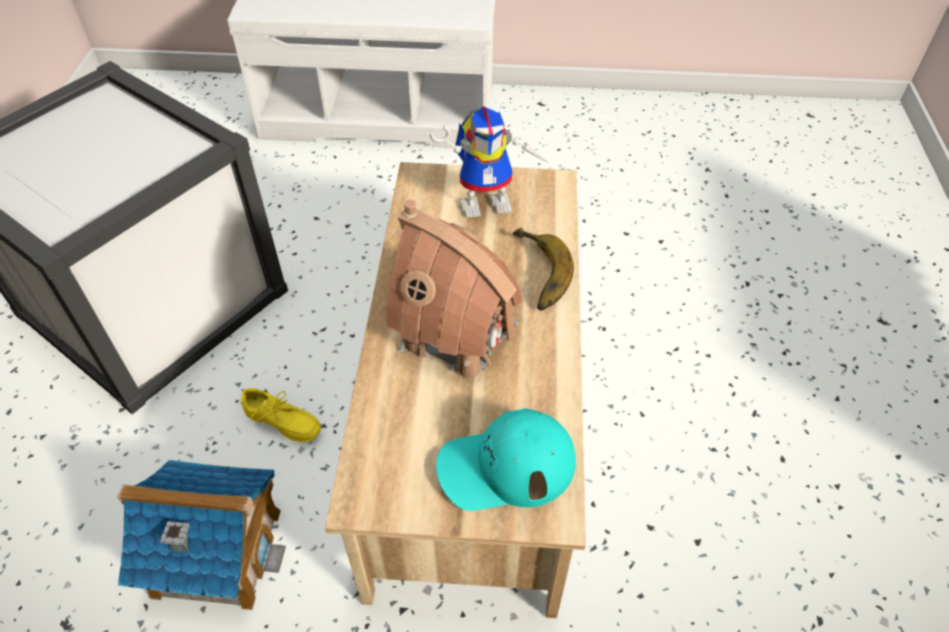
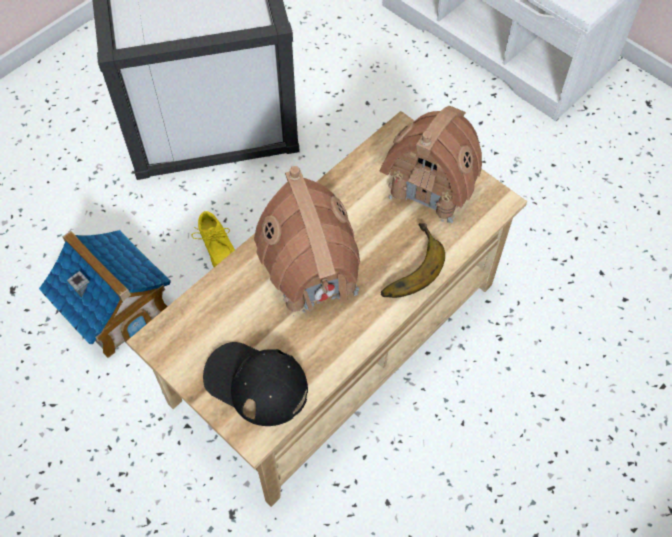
camera: 40 degrees right, 10 degrees up
toy robot [430,106,547,218] -> toy house [379,106,482,223]
turquoise cap [436,408,576,511] -> black cap [203,342,308,426]

